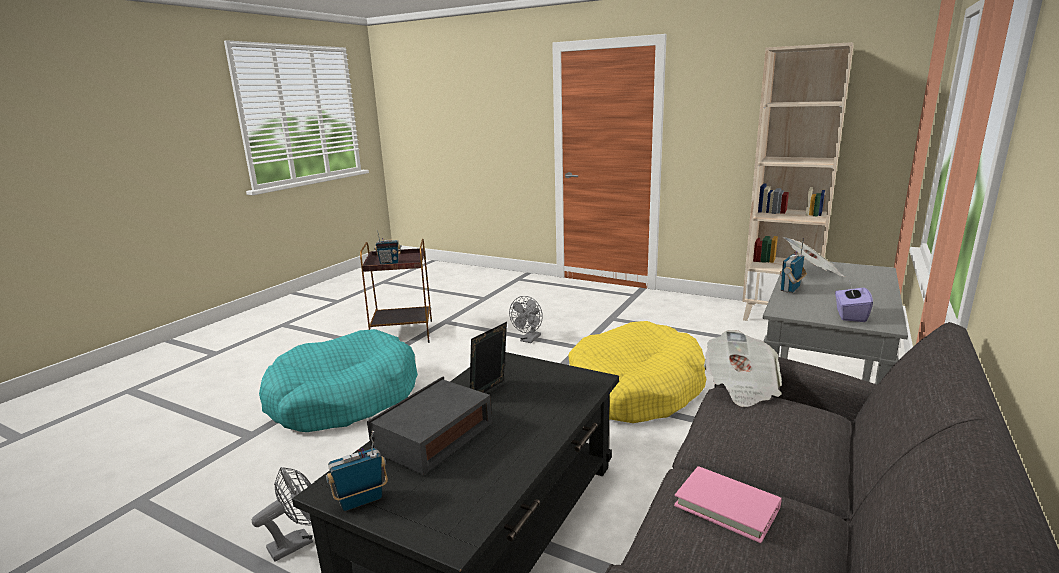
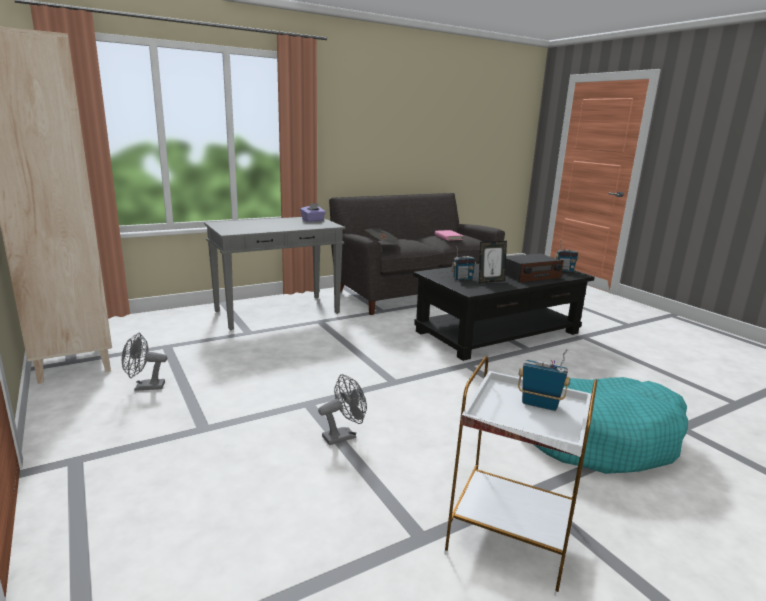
camera: 150 degrees left, 0 degrees up
grey fan [252,467,313,562] -> grey fan moved to [122,333,167,391]
brown side table [360,239,432,343] -> white side table [444,356,597,596]
yellow dog bed [568,321,706,423] -> none
radio [780,238,807,293] -> radio moved to [451,246,476,280]
newspaper [783,237,845,277] -> none

